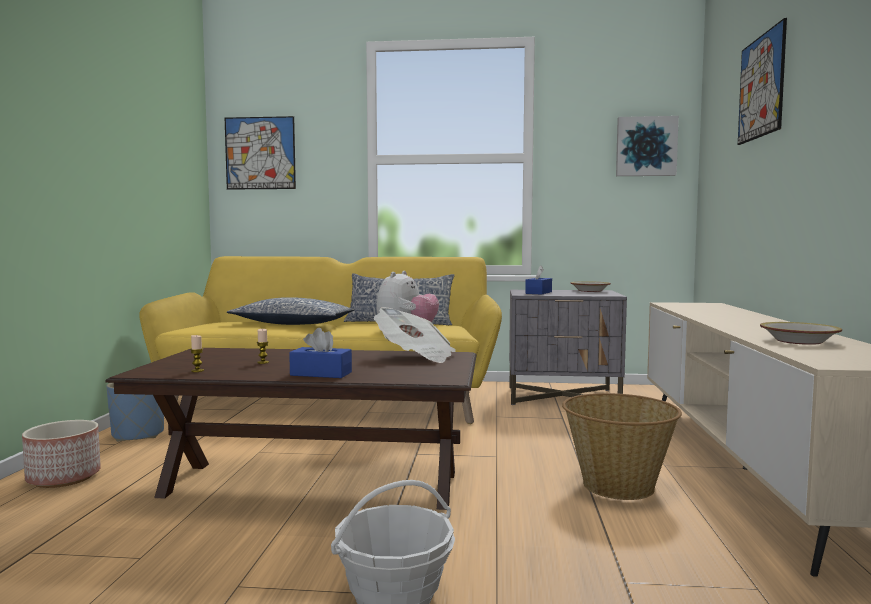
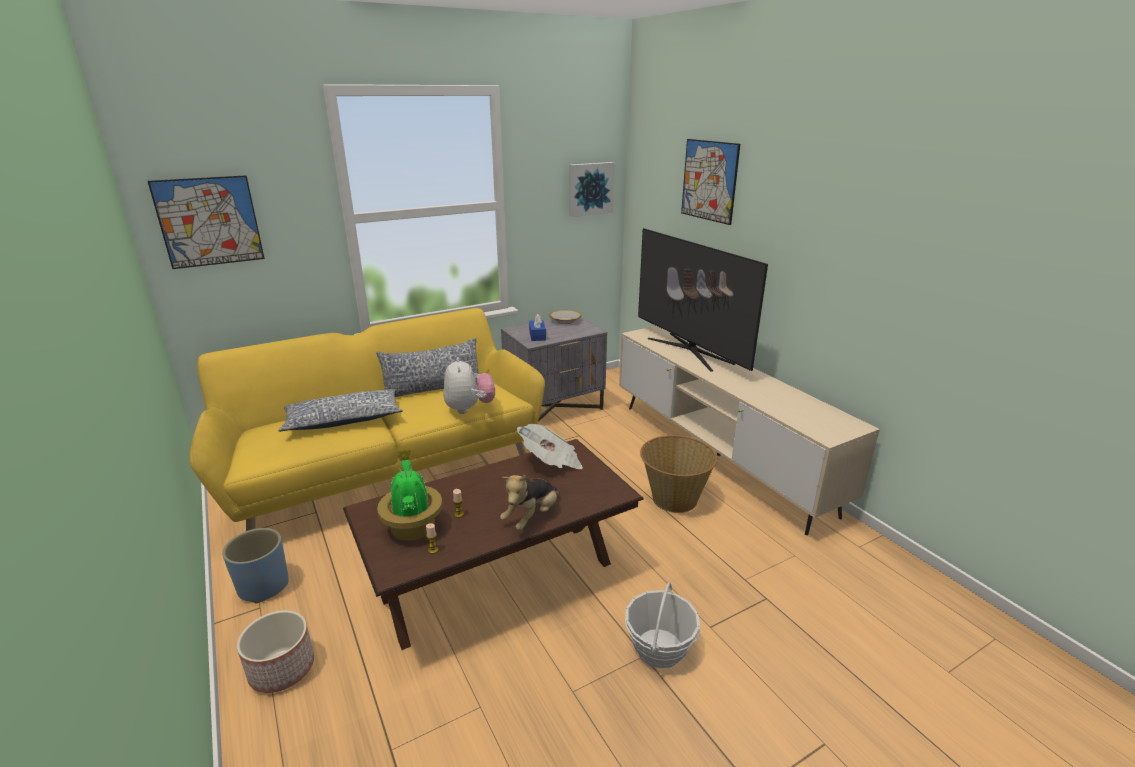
camera: 35 degrees left, 20 degrees up
blue tissue box [289,328,352,378] -> plush toy [500,474,560,530]
bowl [760,322,842,345] -> none
none -> potted plant [377,450,443,541]
none -> television [638,228,768,372]

